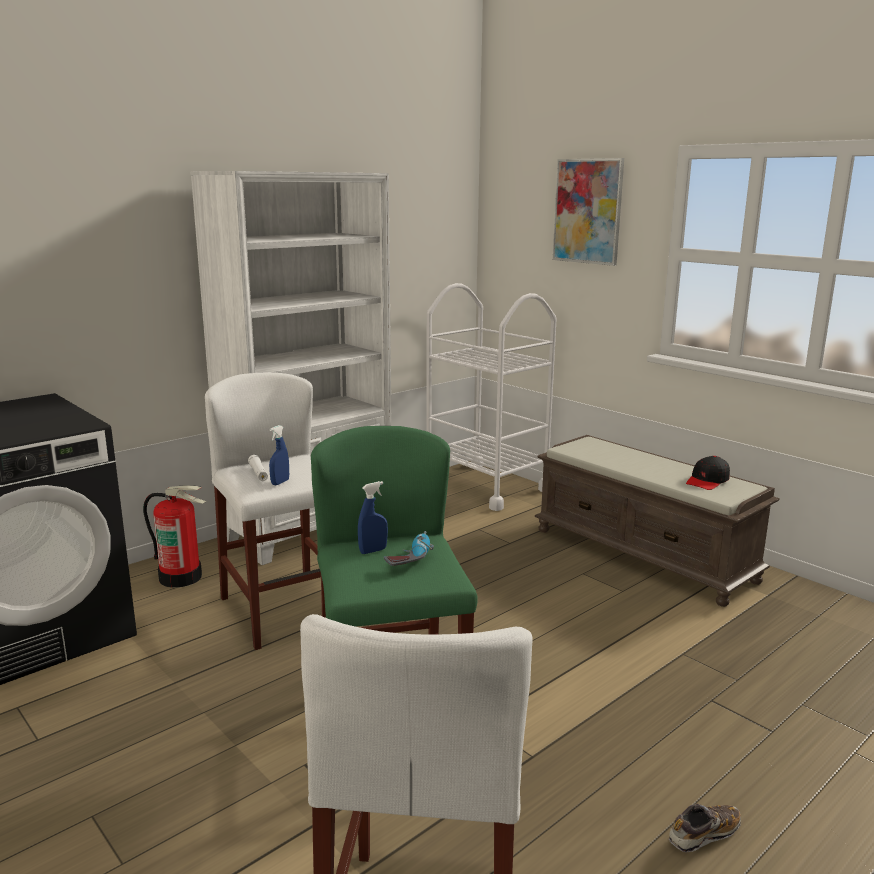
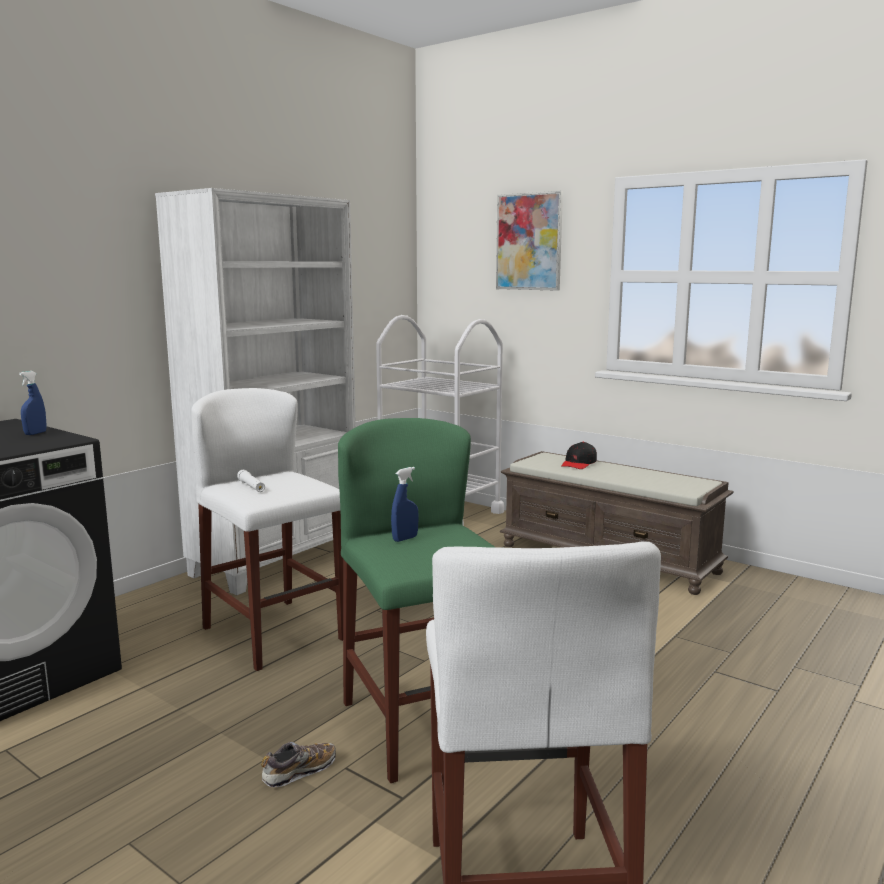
camera: 10 degrees left, 5 degrees down
fire extinguisher [143,485,207,588] -> none
blue spray bottle [269,425,289,485] -> blue spray bottle moved to [19,371,46,435]
power drill [384,531,434,566] -> none
shoe [669,803,741,852] -> shoe moved to [261,742,336,787]
black cap [686,456,730,490] -> black cap moved to [561,442,597,469]

